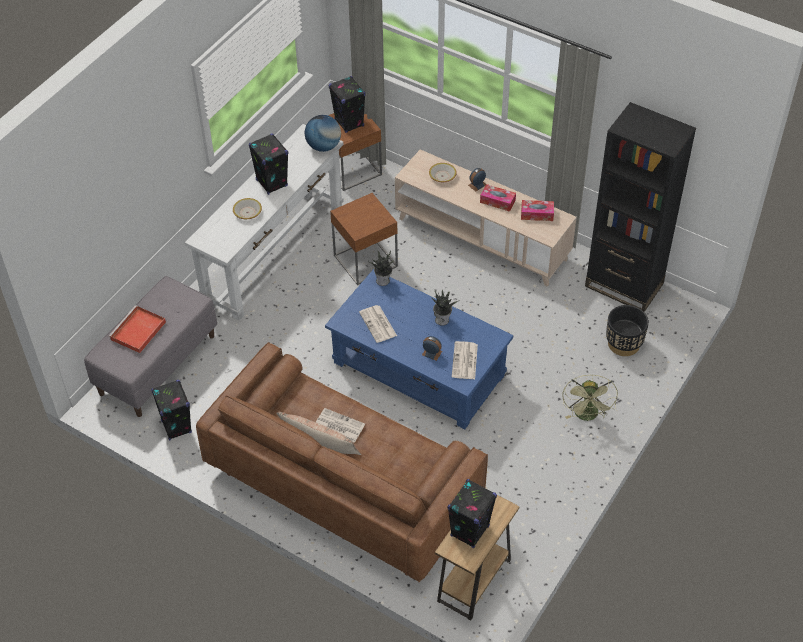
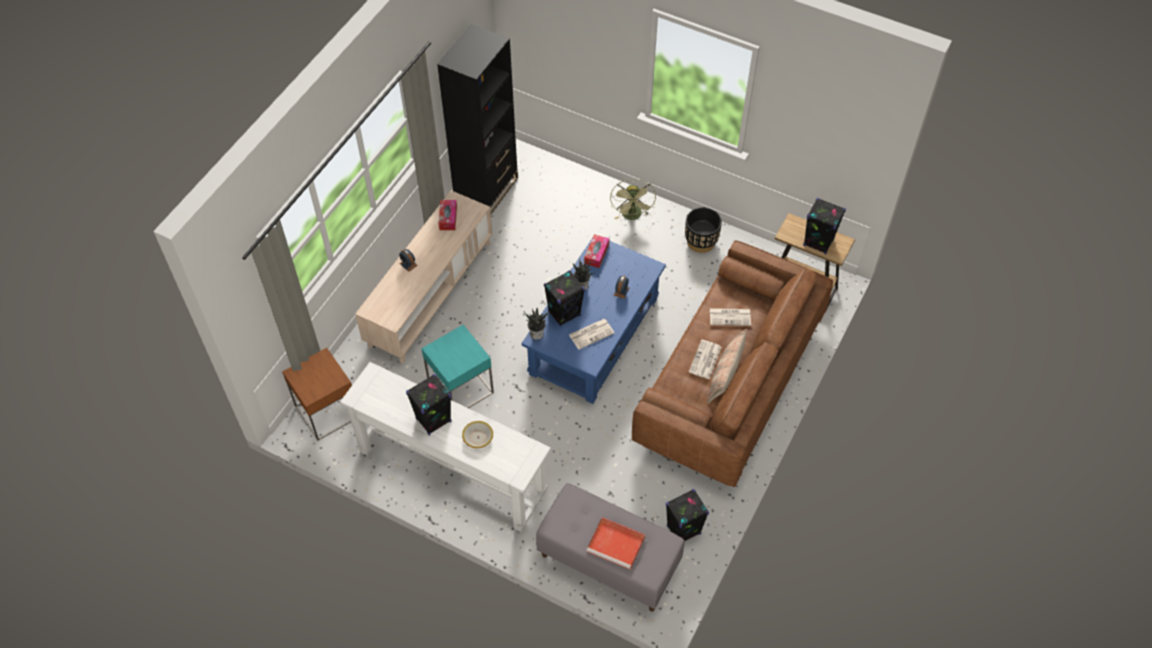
camera: 95 degrees left, 5 degrees up
globe [305,115,341,152] -> none
black speaker [329,76,366,133] -> black speaker moved to [544,270,585,327]
brown side table [330,193,398,285] -> turquoise side table [421,325,494,408]
bowl [429,163,457,182] -> none
newspaper [452,341,478,379] -> newspaper moved to [710,308,751,326]
tissue box [480,184,516,212] -> tissue box moved to [584,234,609,268]
green fan [562,374,618,421] -> green fan turned 90 degrees clockwise [610,179,656,220]
black planter [606,305,649,356] -> black planter moved to [685,207,722,253]

